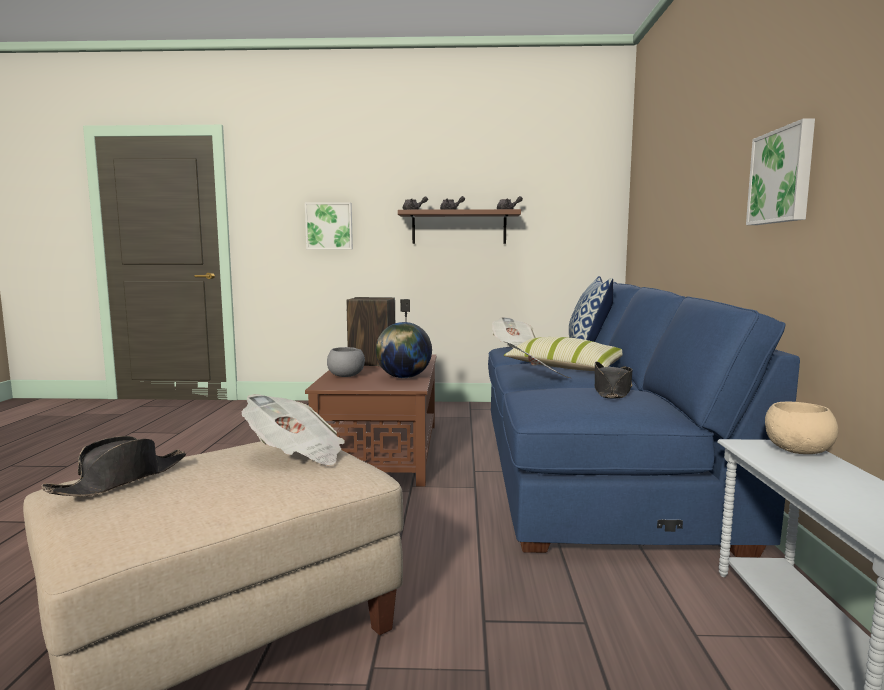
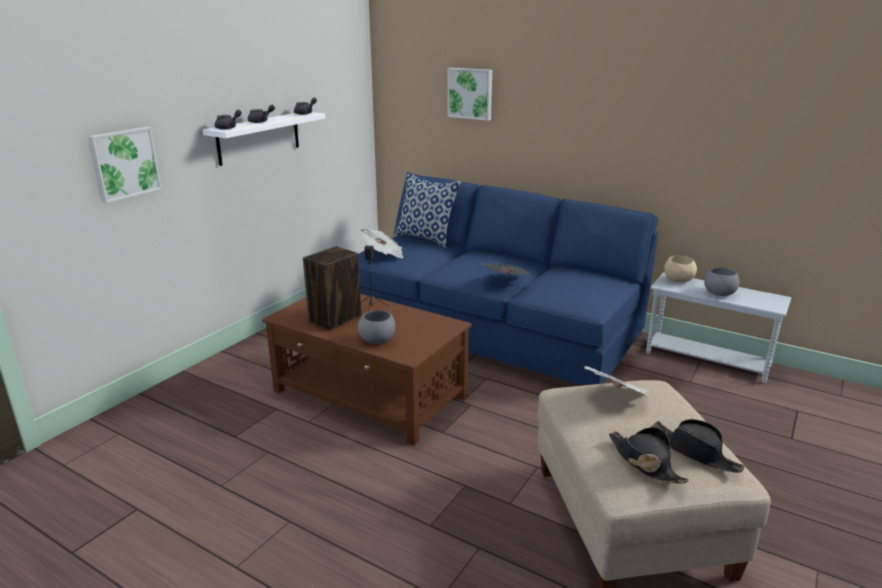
camera: 60 degrees left, 15 degrees up
globe [376,322,432,378] -> none
brown shelf [398,209,521,244] -> white shelf [203,112,325,166]
pillow [503,337,623,371] -> none
black hat [595,362,633,398] -> black hat moved to [652,419,745,473]
picture [746,118,815,225] -> picture moved to [447,68,492,121]
none -> grey bowl [704,267,739,296]

